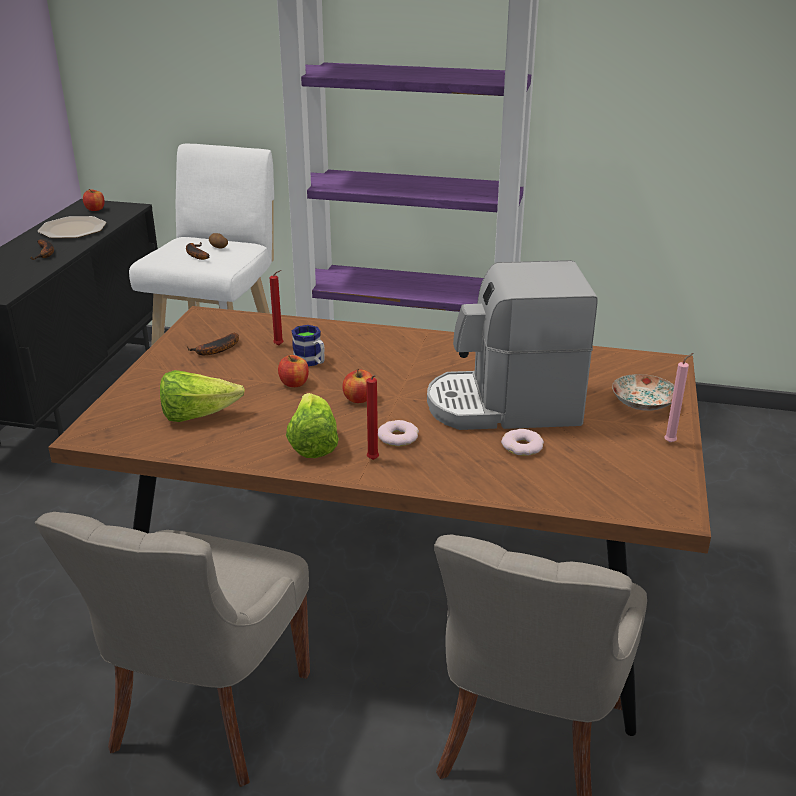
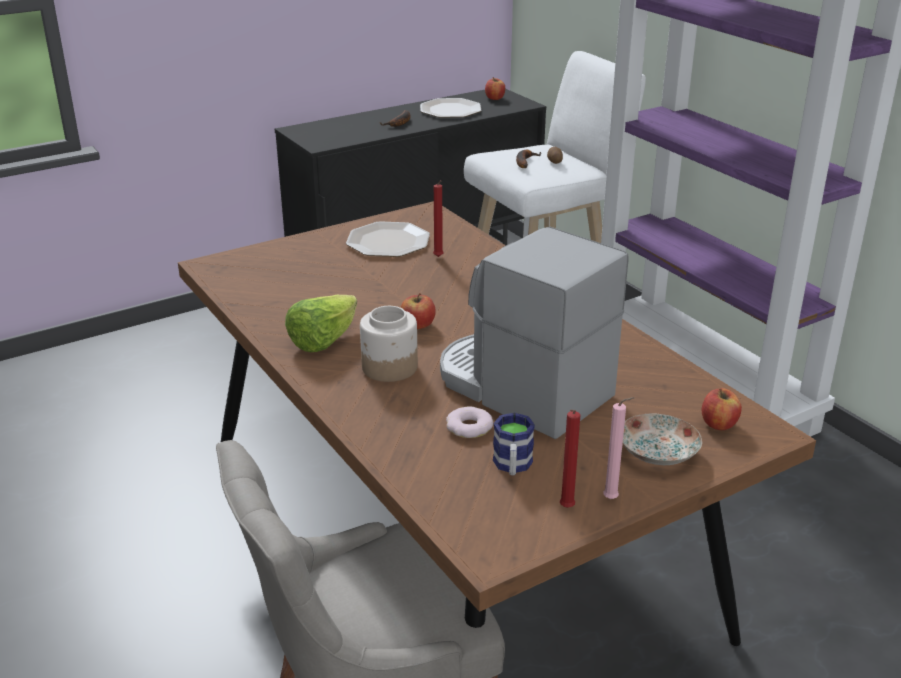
camera: 45 degrees right, 0 degrees up
grey chair [35,512,310,787] -> none
lettuce [160,370,245,422] -> none
banana [187,333,239,355] -> plate [346,221,430,257]
apple [278,355,309,387] -> apple moved to [702,388,742,430]
mug [292,325,325,366] -> mug moved to [493,413,535,475]
red candle [366,375,379,460] -> red candle moved to [560,409,580,508]
donut [378,420,419,446] -> jar [360,306,418,382]

